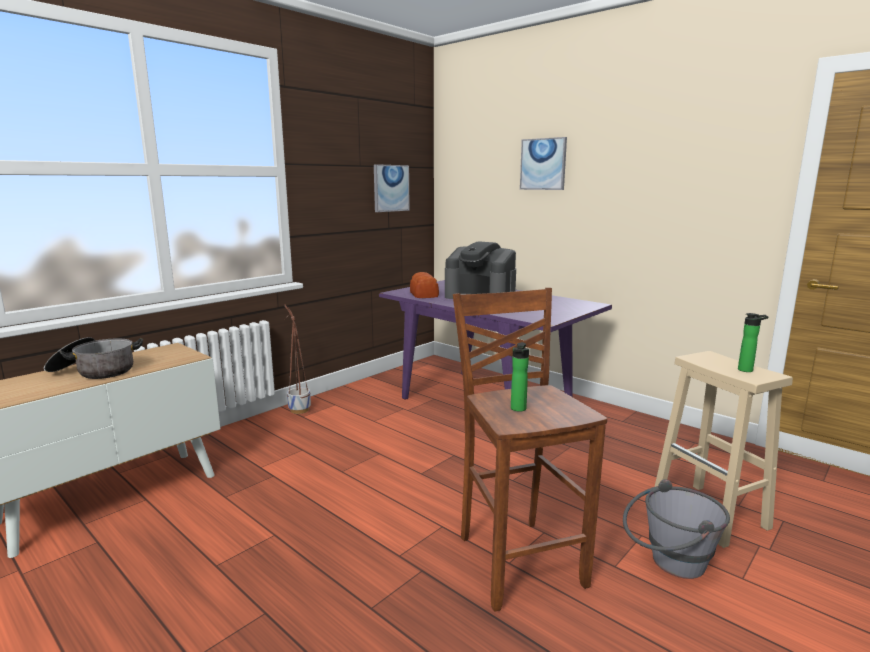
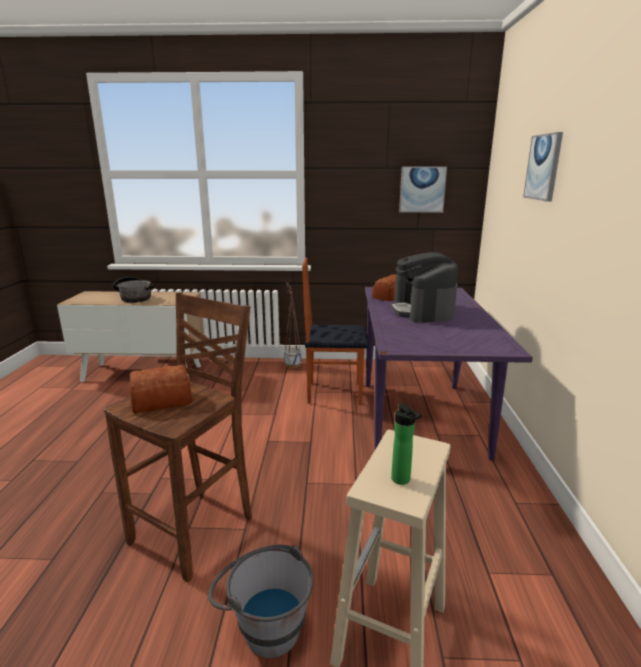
camera: 50 degrees right, 5 degrees up
bottle [511,342,529,412] -> bread [129,365,192,413]
none -> chair [302,258,369,404]

